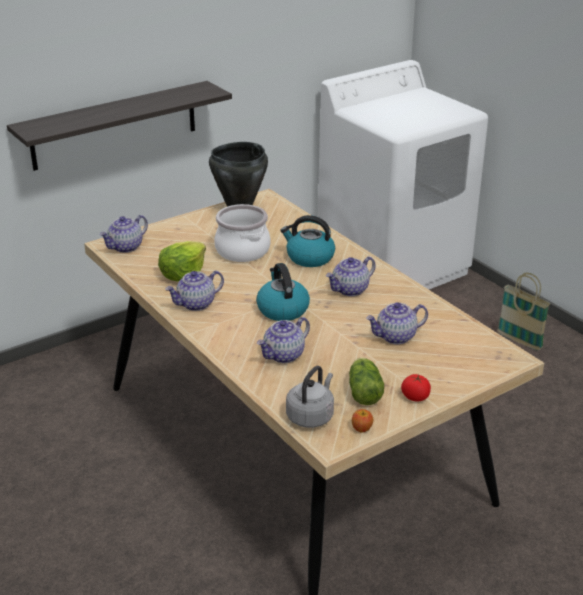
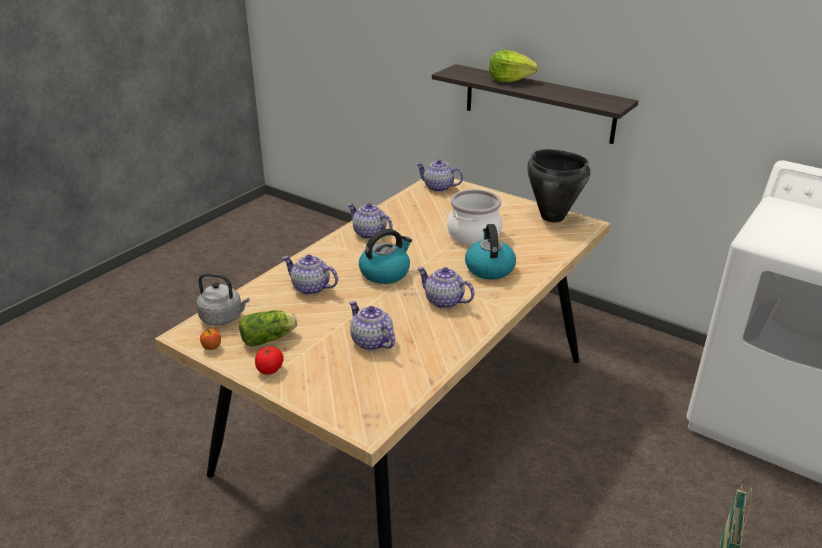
camera: 70 degrees right, 0 degrees up
lettuce [158,241,206,282] -> lettuce moved to [489,50,538,82]

